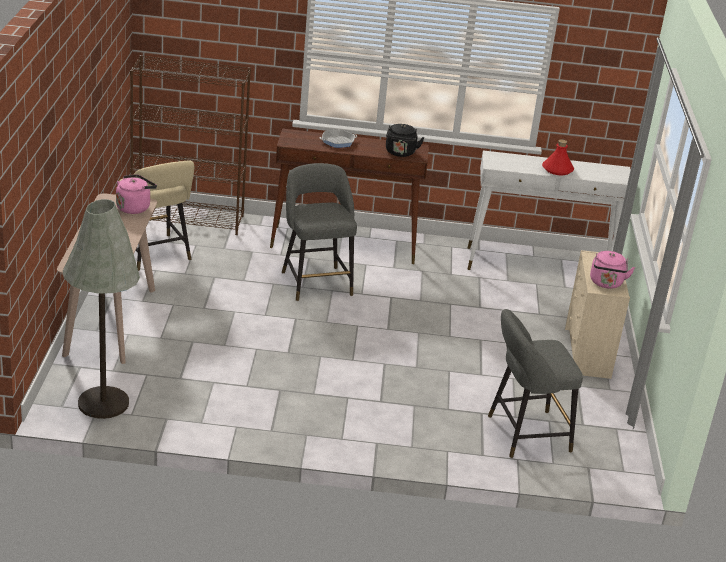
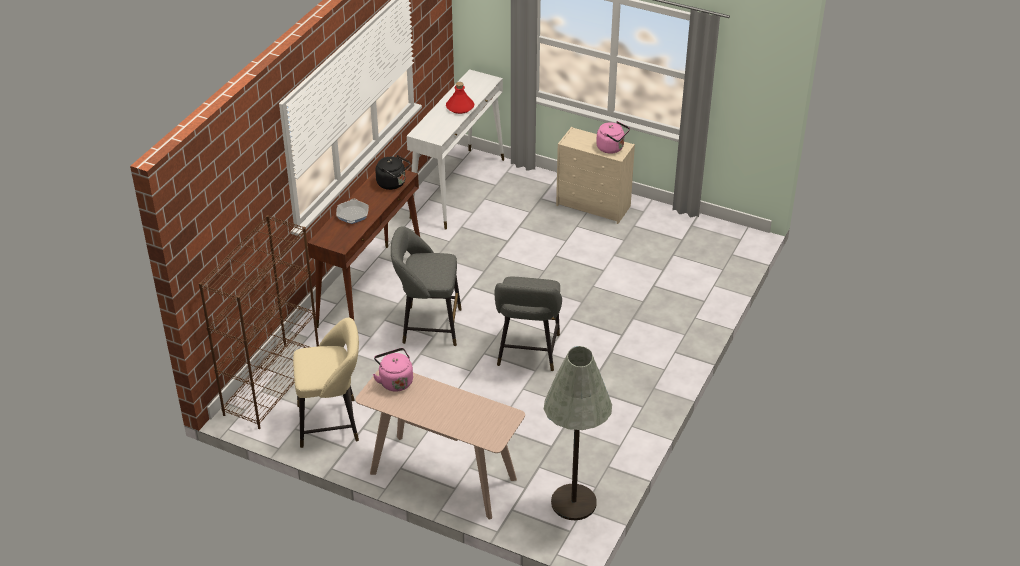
camera: 65 degrees left, 10 degrees up
grey stool [488,309,583,458] -> grey stool moved to [494,277,562,371]

